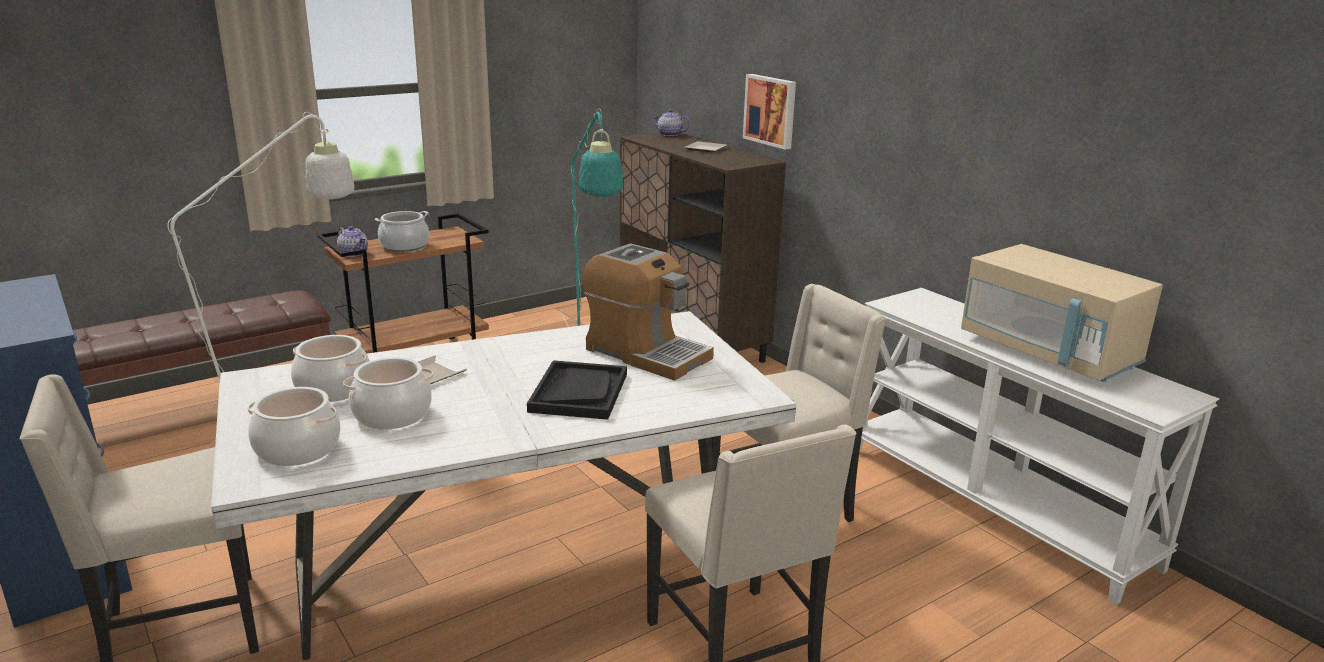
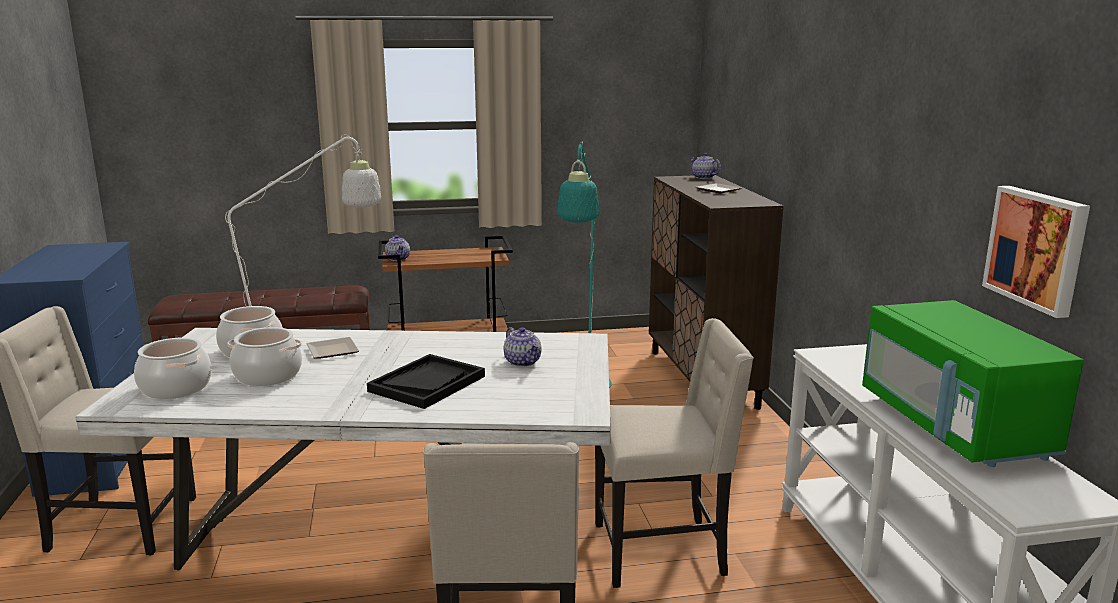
camera: 25 degrees right, 5 degrees down
cooking pot [375,211,429,252] -> none
coffee machine [582,243,714,381] -> teapot [504,327,541,367]
picture [743,74,796,150] -> picture moved to [982,186,1090,318]
beige microwave [961,244,1163,382] -> green microwave [862,300,1084,467]

